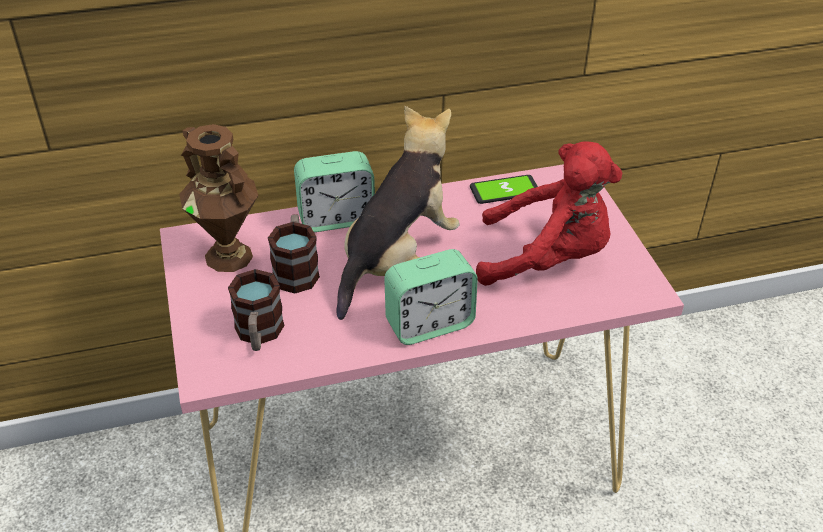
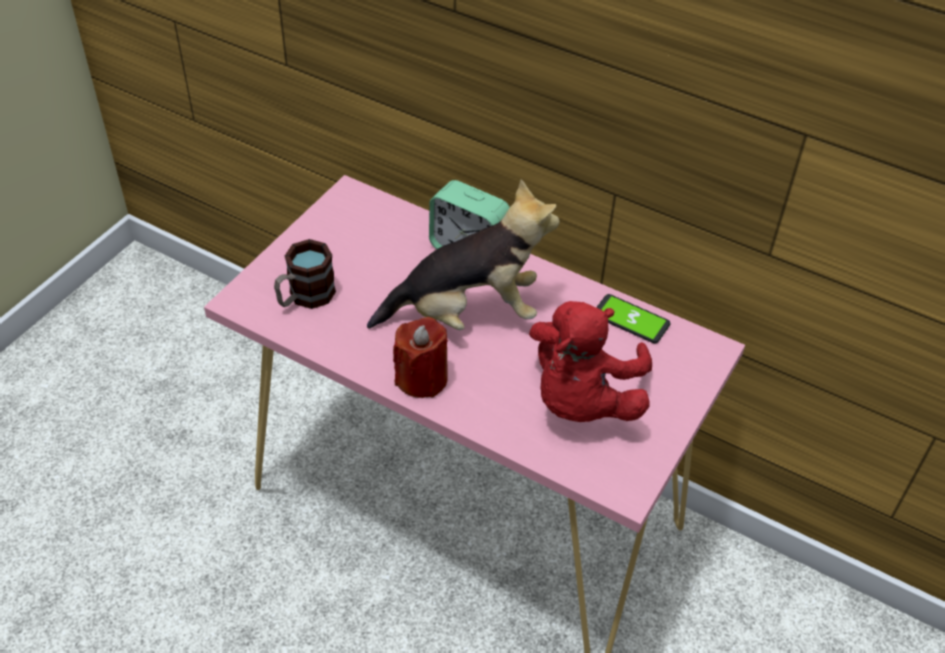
camera: 45 degrees right, 5 degrees up
brown vase [179,124,258,272] -> none
mug [268,214,320,294] -> none
alarm clock [384,249,478,345] -> red candle [393,317,448,398]
red plush toy [476,141,622,286] -> red plush toy turned 60 degrees clockwise [529,301,652,422]

